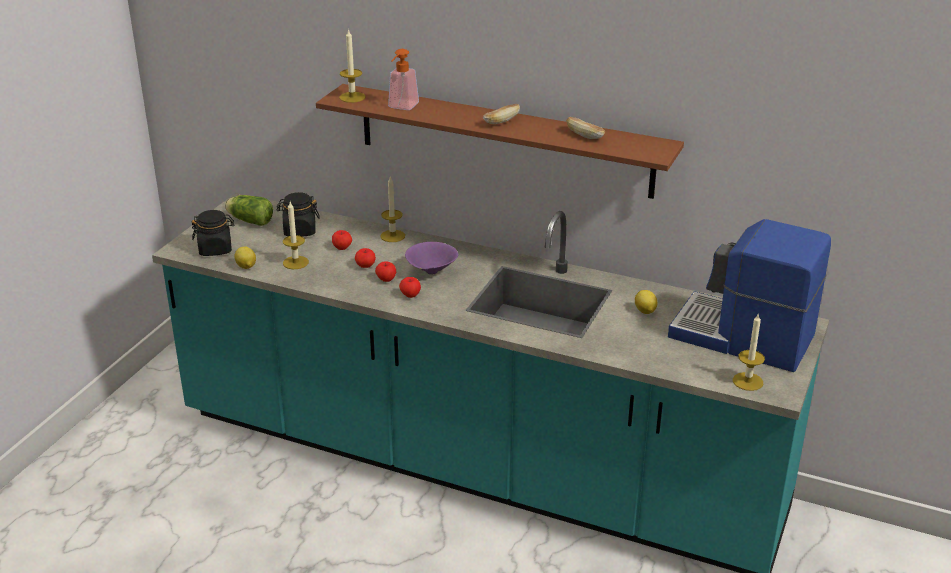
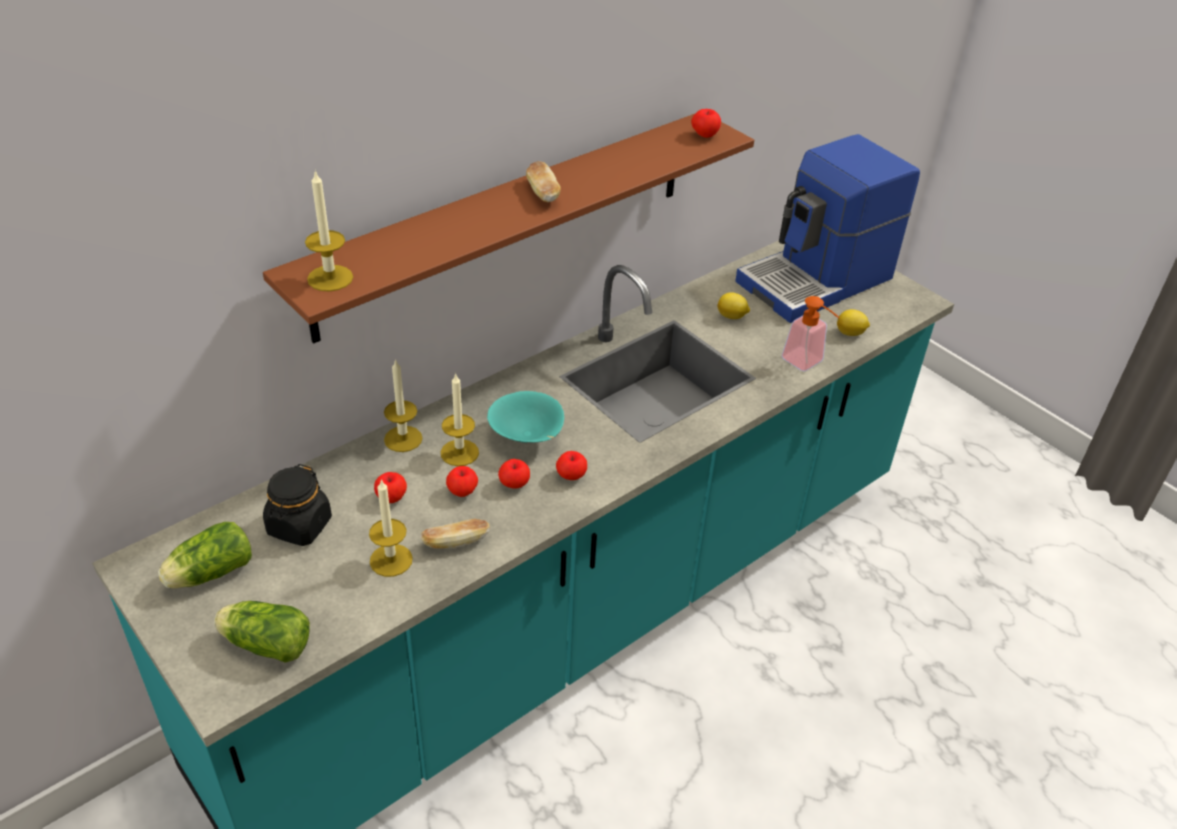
camera: 65 degrees left, 10 degrees up
black jar [192,210,234,256] -> lettuce [214,601,310,663]
lemon [234,247,256,269] -> lemon moved to [837,309,870,336]
soap dispenser [388,49,419,110] -> soap dispenser moved to [782,296,840,371]
purple bowl [405,242,458,274] -> turquoise bowl [487,391,564,443]
bread [566,117,605,139] -> bread moved to [420,519,490,549]
candle [733,314,765,391] -> candle moved to [441,373,479,466]
none -> apple [691,109,721,138]

